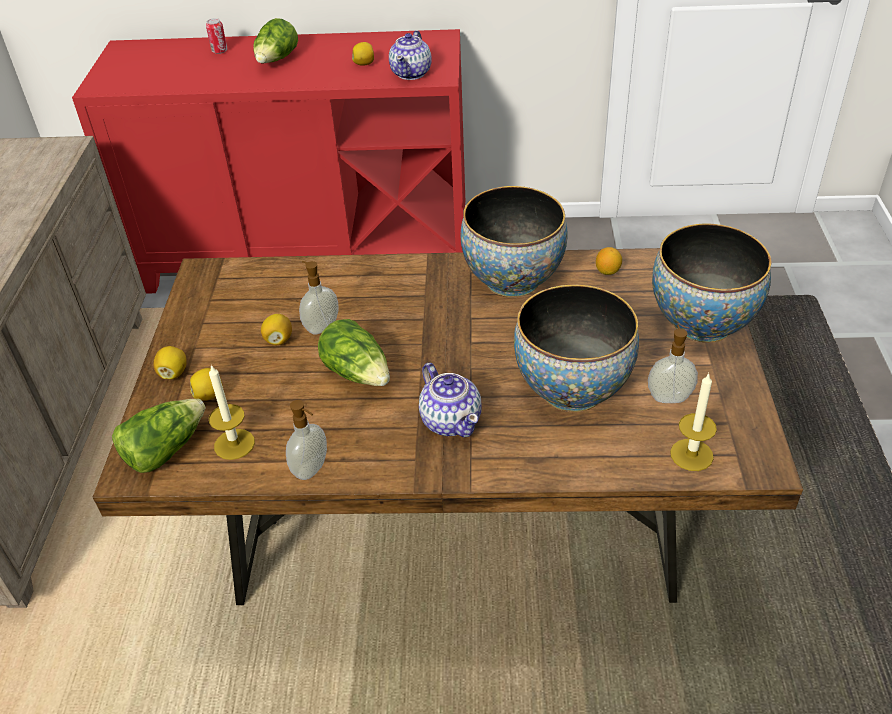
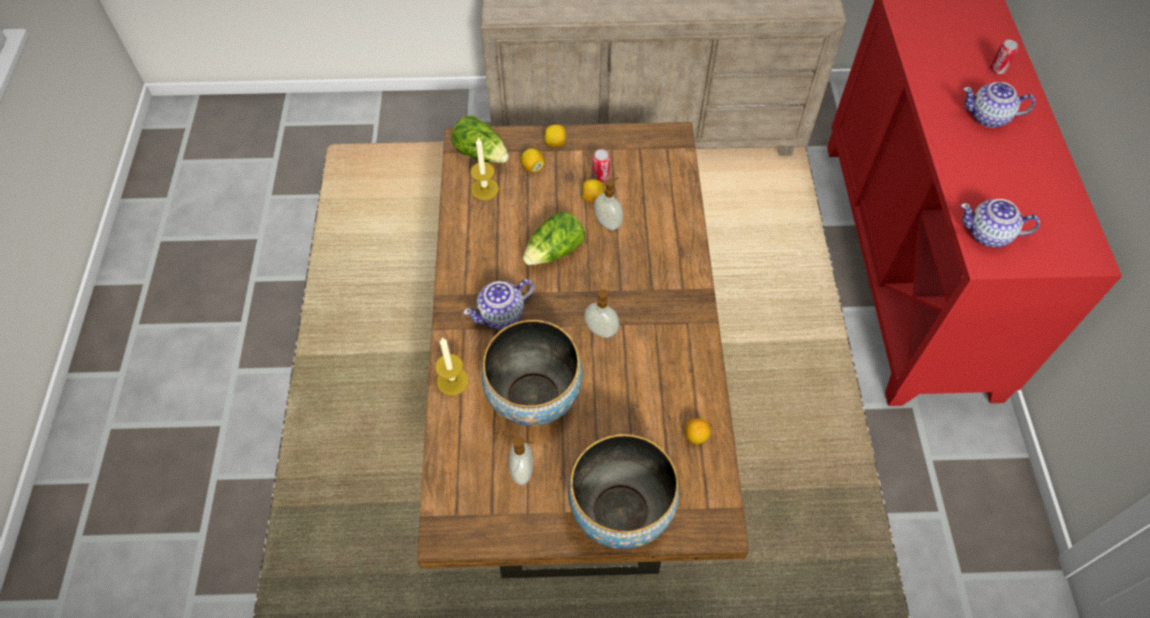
camera: 85 degrees right, 15 degrees up
lettuce [253,18,298,63] -> teapot [963,82,1035,128]
soap dispenser [286,400,327,480] -> soap dispenser moved to [584,289,620,338]
lemon [352,42,374,65] -> none
bowl [461,186,568,297] -> none
candle [670,372,717,471] -> candle moved to [435,337,469,395]
none -> can [592,149,610,182]

